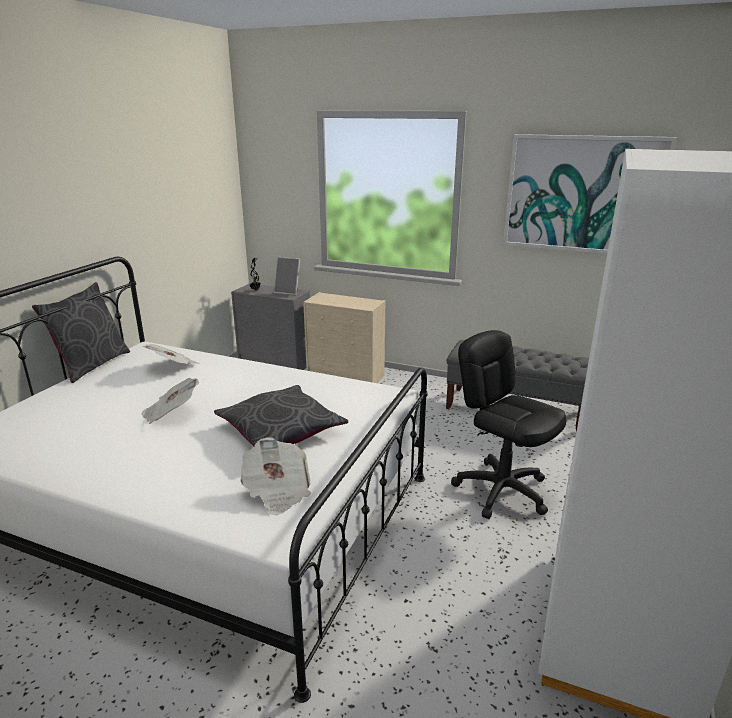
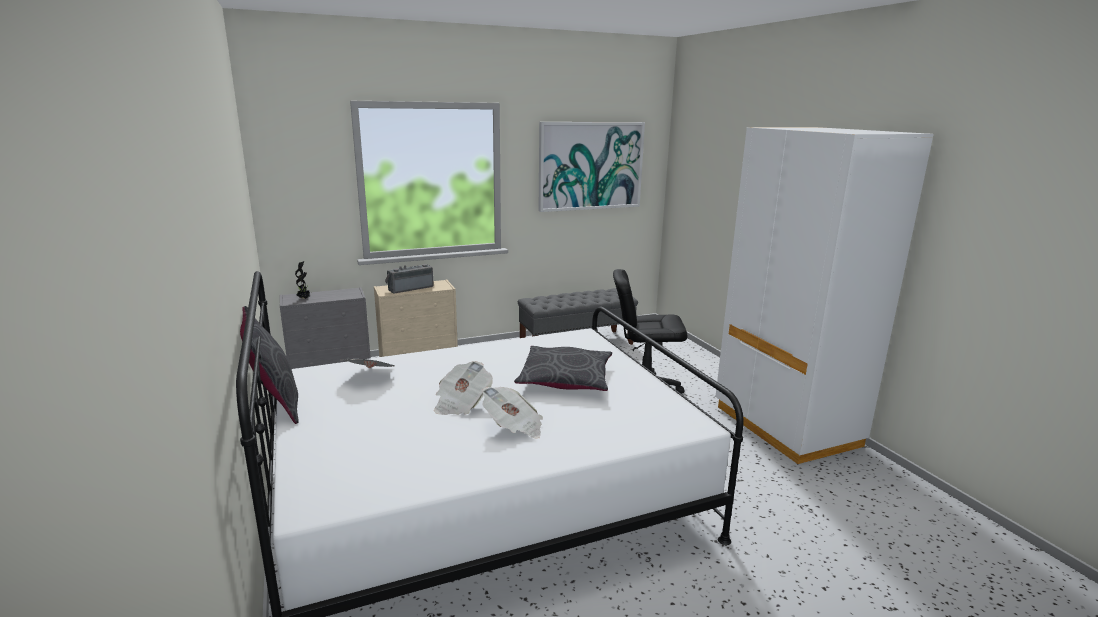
camera: 45 degrees left, 5 degrees down
newspaper [240,437,311,516] -> newspaper moved to [482,387,543,439]
picture frame [274,257,300,295] -> none
none -> radio [385,264,434,294]

